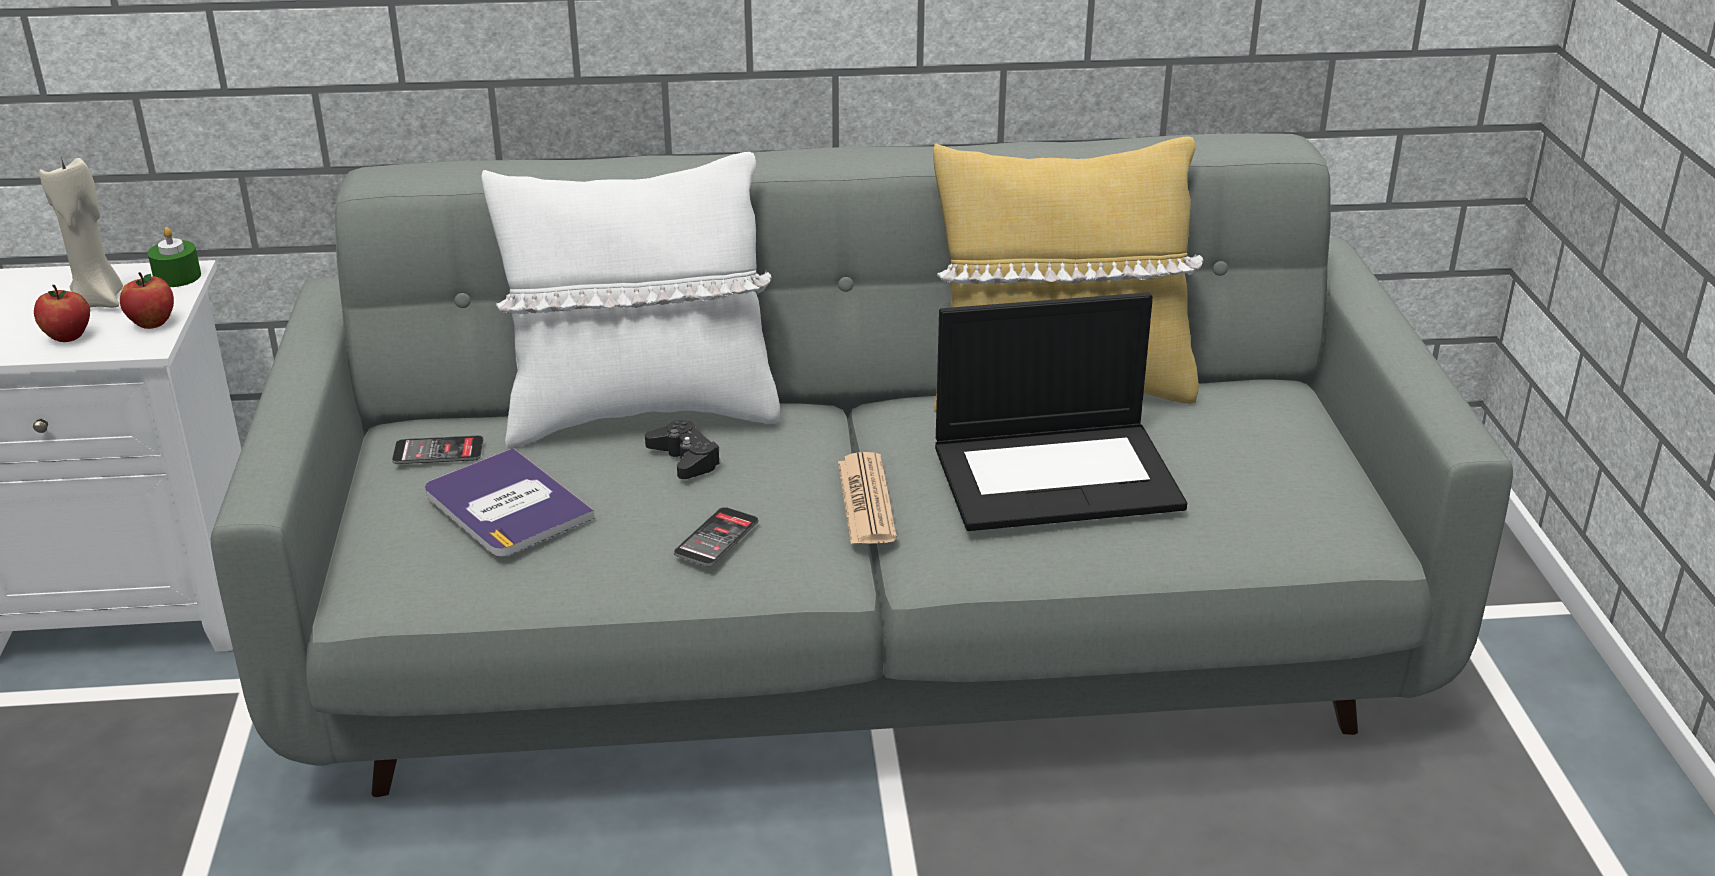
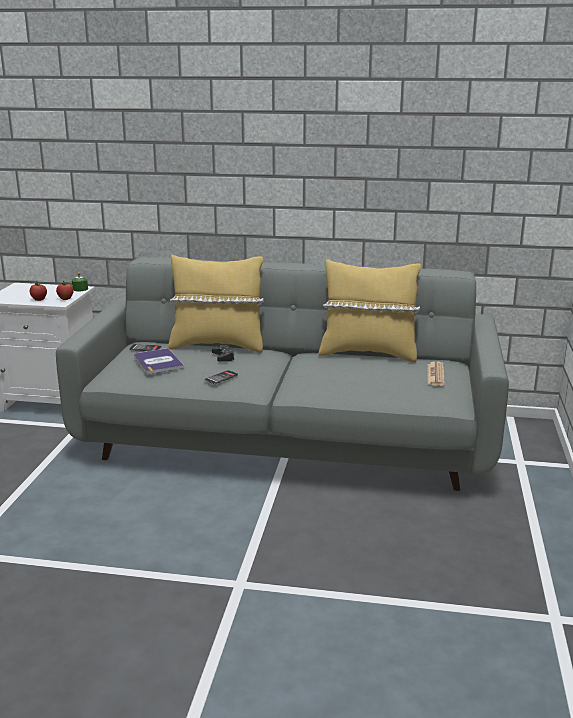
camera: 15 degrees right, 10 degrees down
beige candle [39,157,123,308] -> none
white pillow [481,152,780,447] -> yellow pillow [168,255,264,353]
newspaper [838,452,897,544] -> newspaper moved to [428,361,445,386]
laptop [935,292,1187,531] -> none

